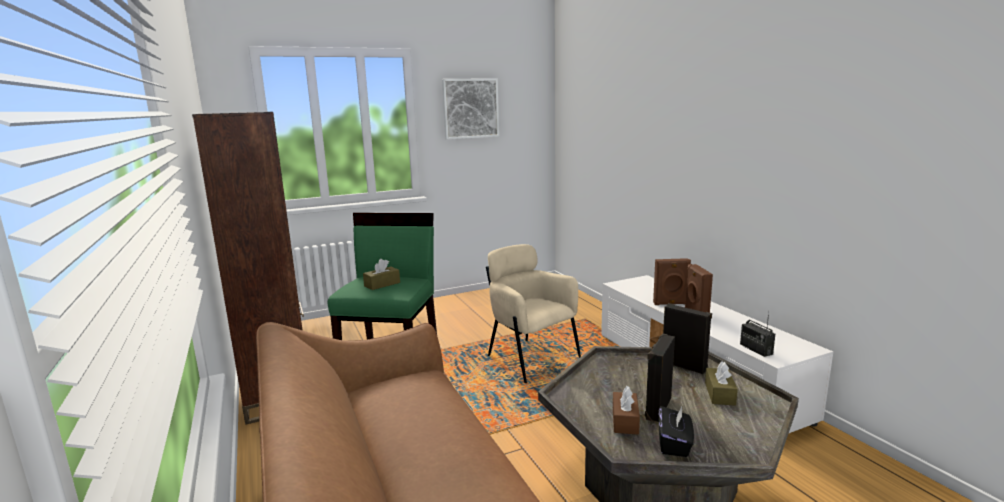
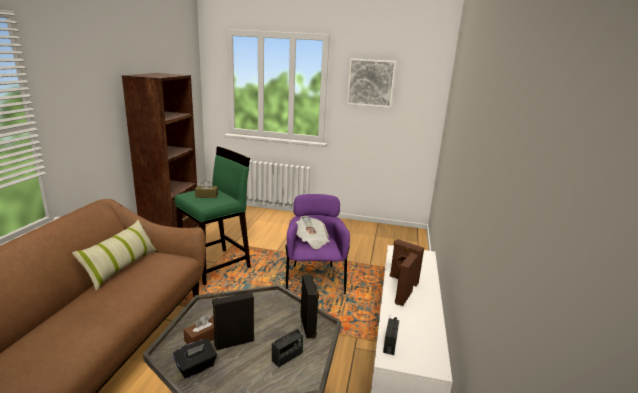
camera: 35 degrees right, 5 degrees up
beige armchair [486,244,581,383] -> purple armchair [285,194,350,294]
brown tissue box [705,361,738,406] -> radio [272,318,303,367]
none -> pillow [72,219,157,291]
none -> newspaper [296,216,330,250]

